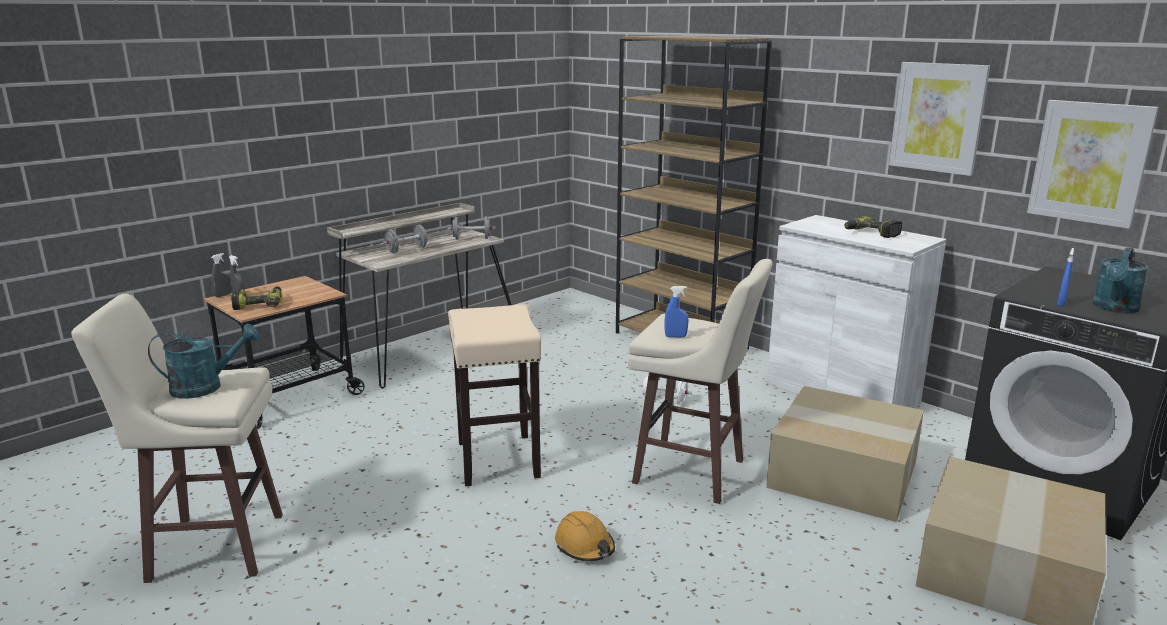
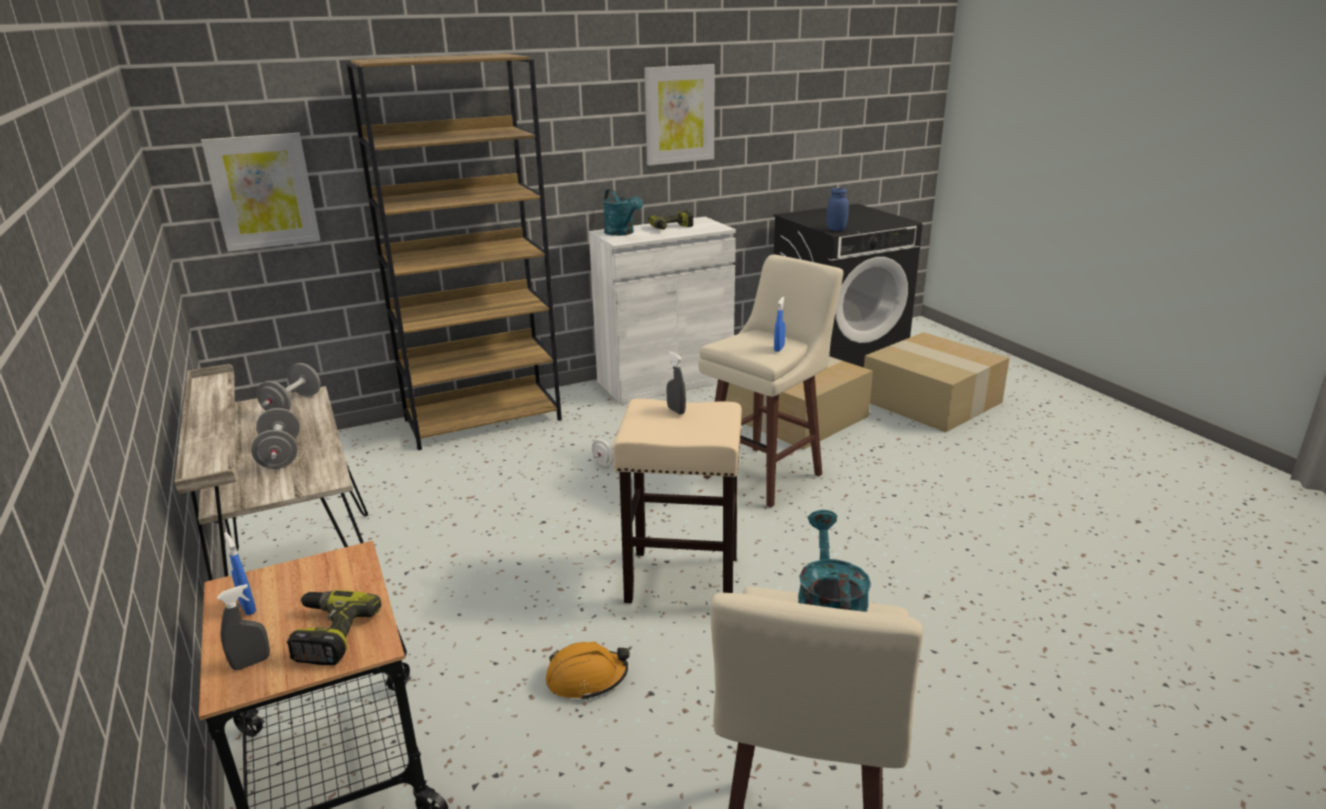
camera: 70 degrees left, 5 degrees up
grey spray bottle [211,253,231,297] -> grey spray bottle moved to [666,351,686,415]
orange hard hat [555,511,615,561] -> orange hard hat moved to [546,642,630,700]
picture [1027,100,1159,229] -> picture moved to [201,133,321,252]
blue spray bottle [1057,248,1074,306] -> blue spray bottle moved to [224,532,256,615]
turquoise watering can [1092,247,1149,313] -> turquoise watering can moved to [603,189,643,236]
none -> blue jar [826,188,849,231]

